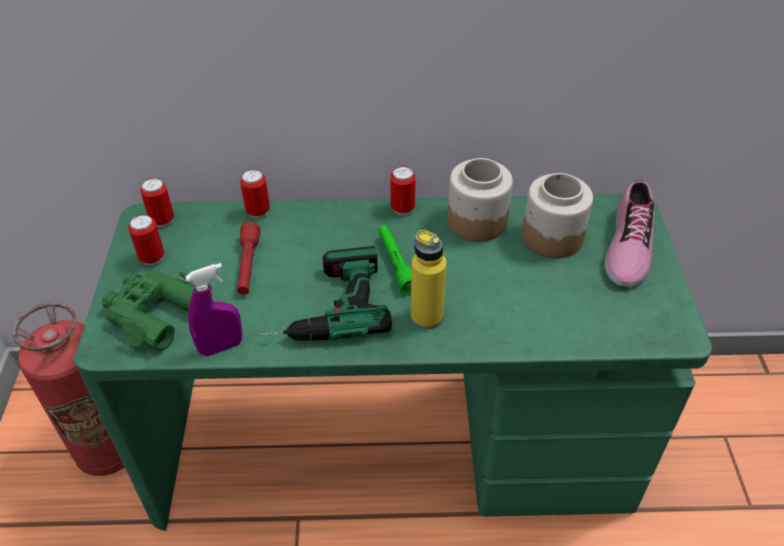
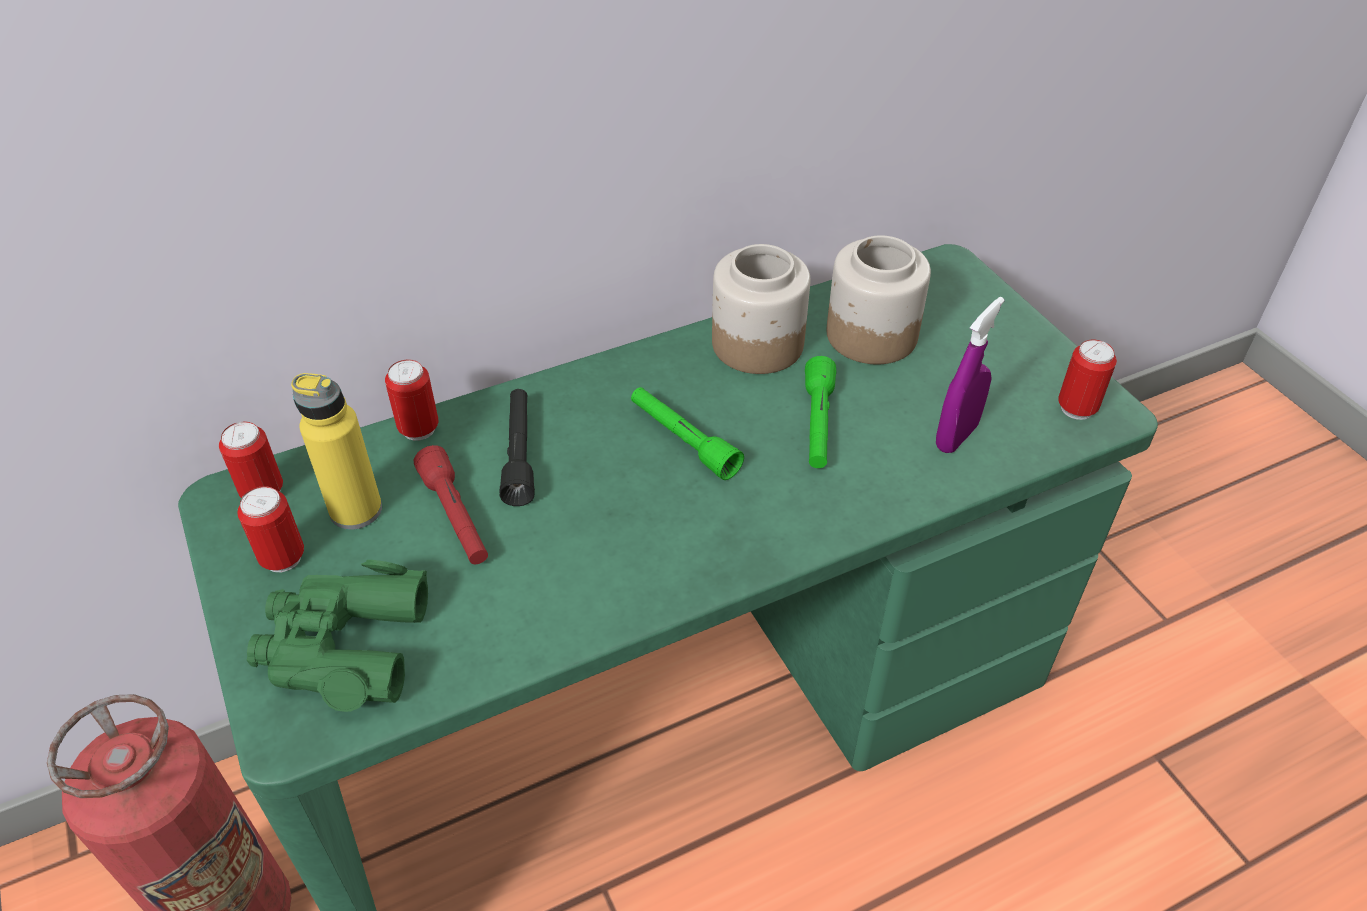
camera: 25 degrees left, 0 degrees up
purple spray bottle [185,263,243,356] -> purple spray bottle moved to [936,297,1004,453]
power drill [261,246,392,341] -> none
can [390,166,415,215] -> can moved to [1058,340,1117,420]
yellow bottle [411,230,447,329] -> yellow bottle moved to [291,373,382,530]
shoe [605,180,654,287] -> none
none -> black flashlight [499,389,535,506]
none -> green flashlight [805,356,836,468]

